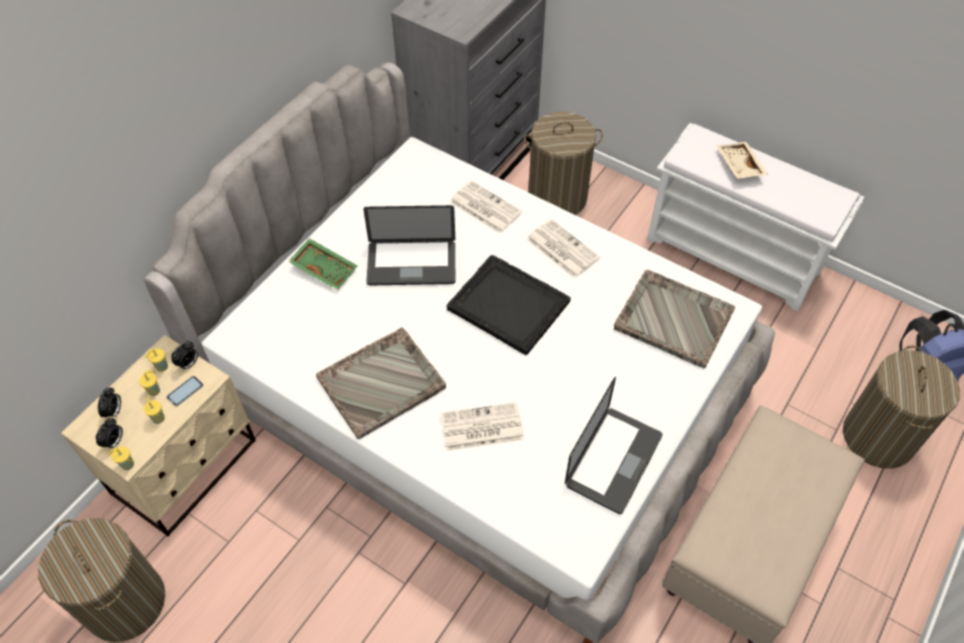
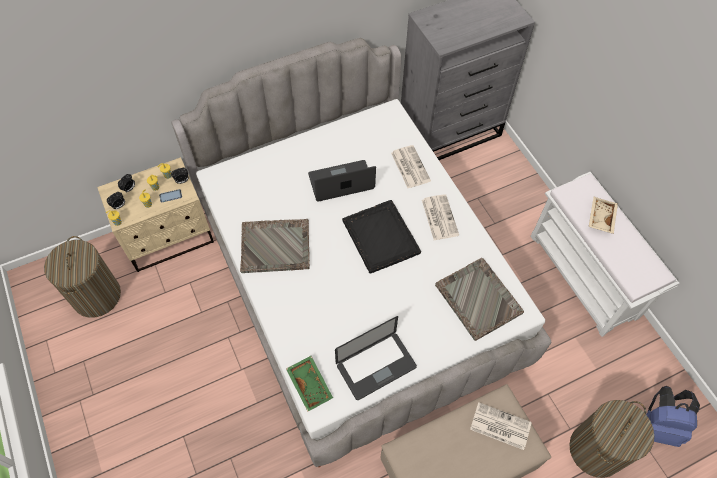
camera: 30 degrees right, 5 degrees up
green tray [288,238,358,290] -> green tray moved to [286,356,333,411]
laptop [363,205,455,285] -> laptop turned 135 degrees clockwise [308,160,376,202]
newspaper [440,402,524,451] -> newspaper moved to [470,402,532,450]
laundry basket [524,112,603,215] -> none

